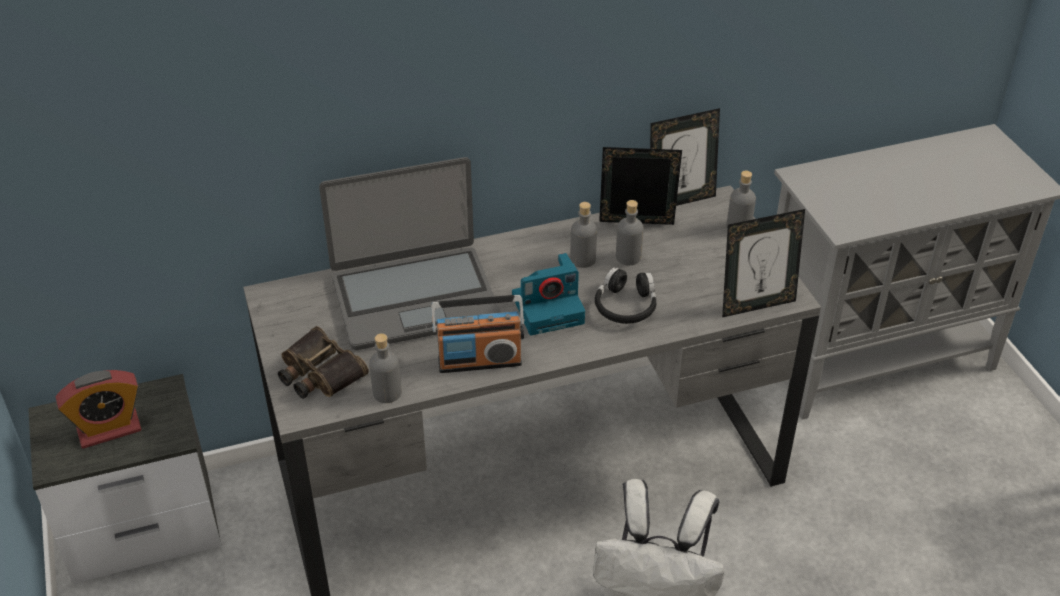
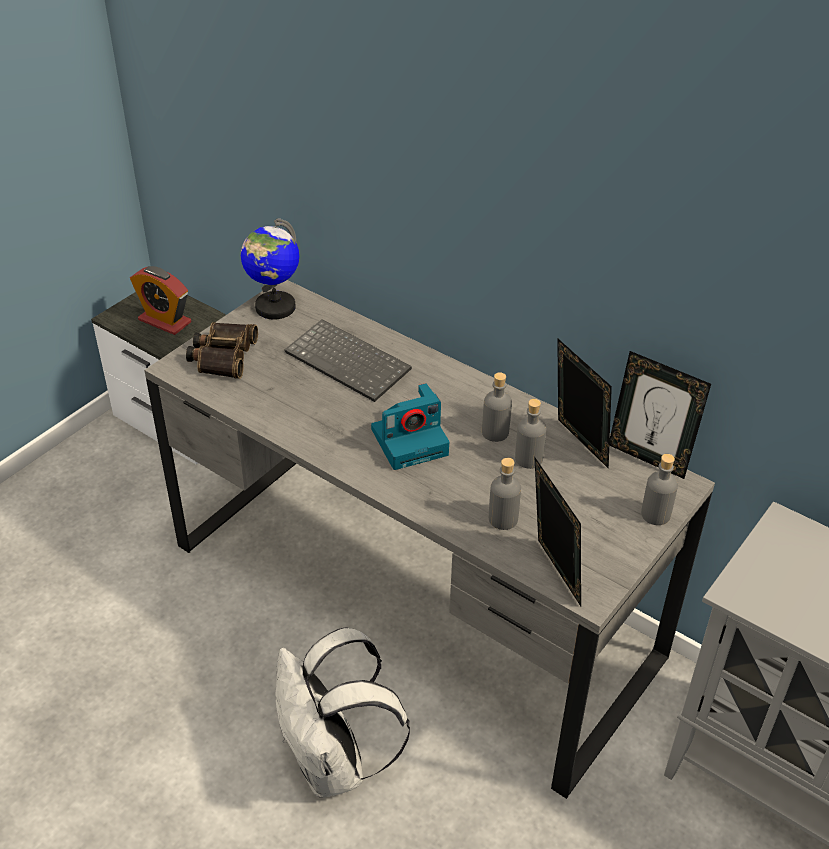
camera: 55 degrees right, 0 degrees up
laptop [319,157,501,350] -> keyboard [284,319,412,402]
grey bottle [369,333,402,403] -> grey bottle moved to [489,458,521,530]
radio [431,295,525,373] -> none
camera [512,253,585,335] -> camera turned 60 degrees counterclockwise [371,383,449,470]
black headphones [595,267,656,324] -> none
picture frame [722,209,805,317] -> picture frame turned 150 degrees counterclockwise [535,458,581,606]
none -> globe [241,218,299,319]

